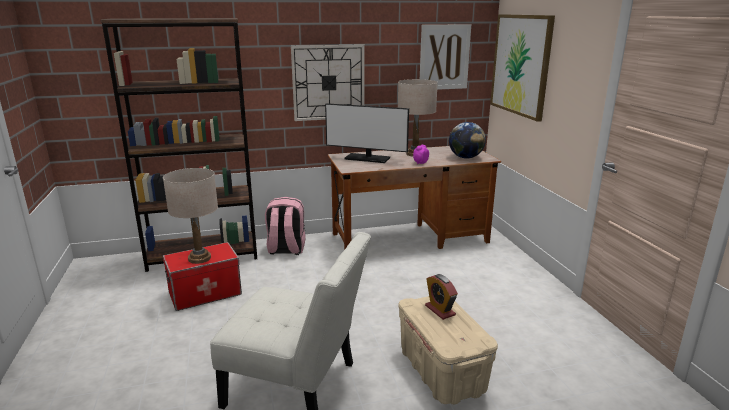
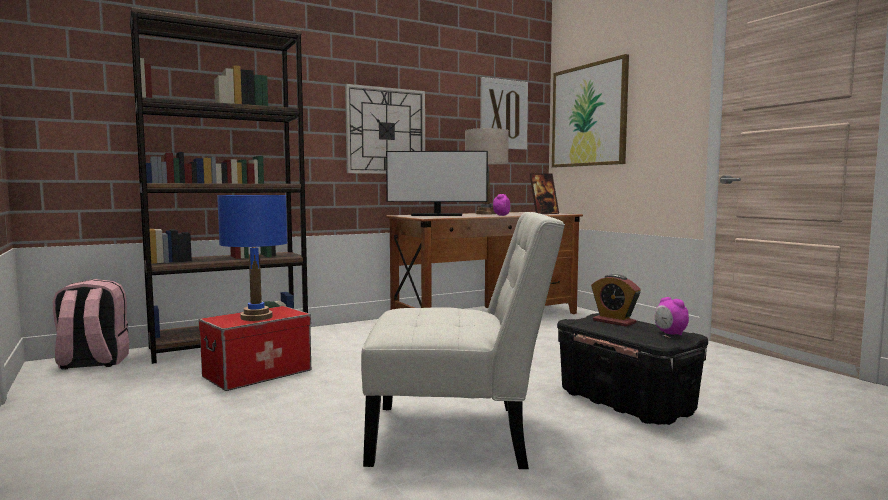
camera: 15 degrees left, 15 degrees down
beige table lamp [163,168,218,264] -> blue table lamp [217,195,288,321]
pink backpack [265,197,306,255] -> pink backpack moved to [53,279,129,370]
beige storage box [398,296,498,405] -> black storage box [557,313,708,425]
globe [449,122,486,159] -> picture frame [529,173,559,214]
none -> alarm clock [655,297,689,336]

